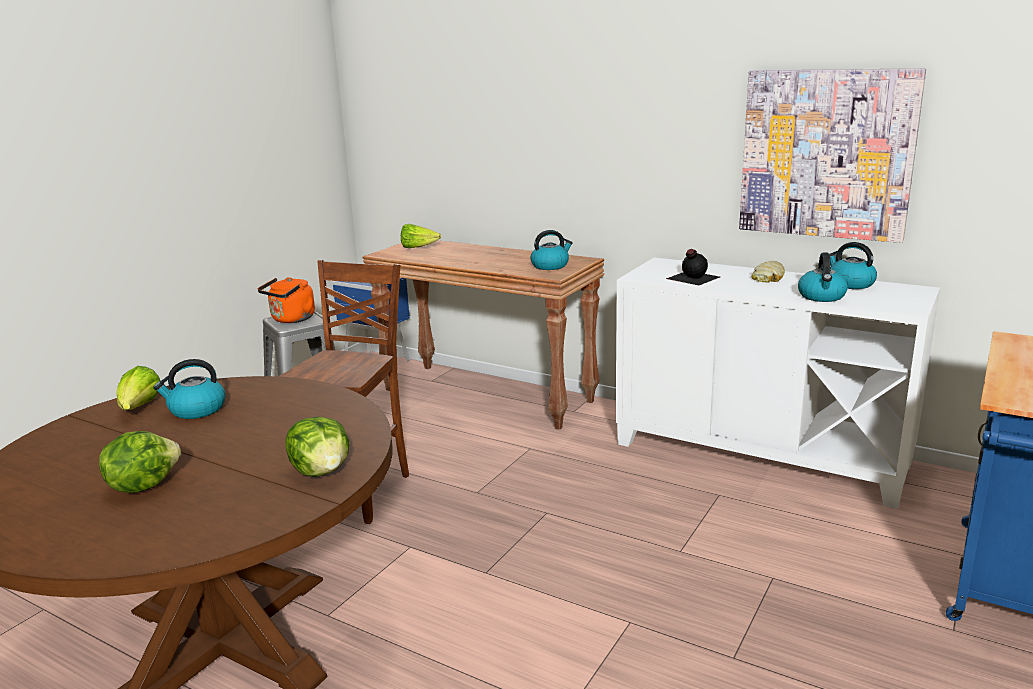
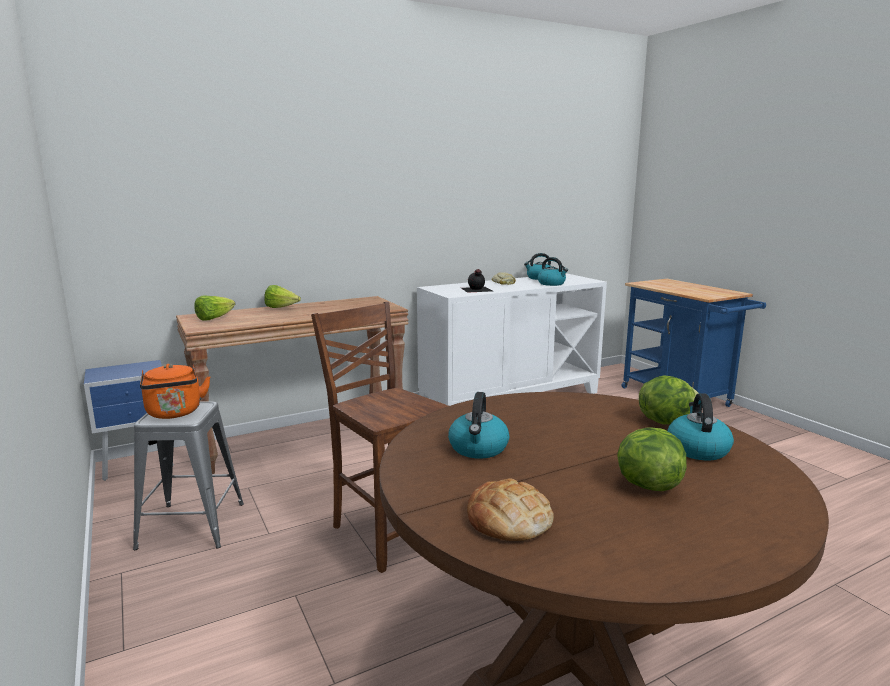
camera: 60 degrees left, 5 degrees down
lettuce [117,366,160,410] -> lettuce moved to [264,285,301,308]
kettle [530,230,573,270] -> kettle moved to [667,393,734,461]
picture [739,68,926,243] -> none
none -> bread [467,478,554,541]

